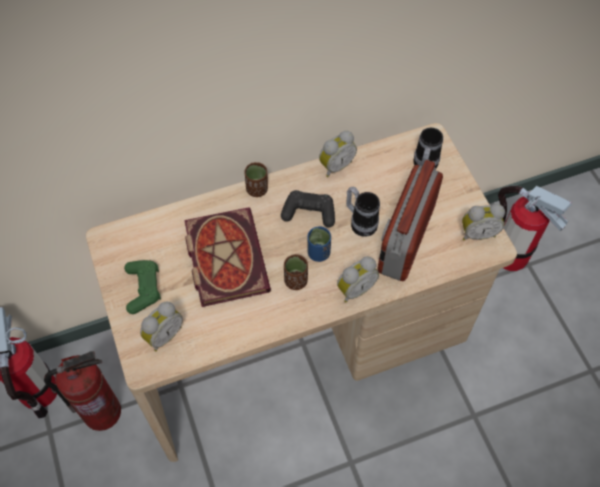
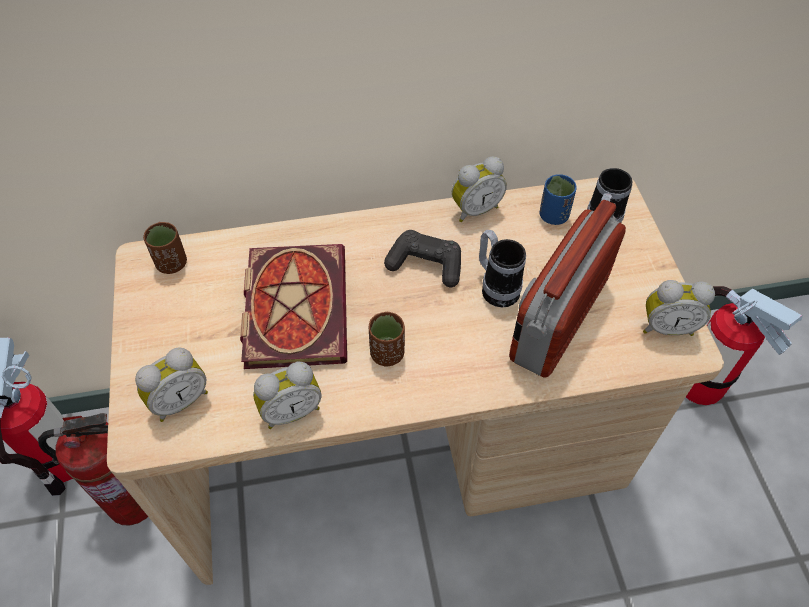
camera: 10 degrees right, 5 degrees down
green game controller [124,260,161,314] -> none
brown cup [244,162,268,197] -> brown cup moved to [143,222,187,274]
blue cup [307,226,331,262] -> blue cup moved to [539,174,577,225]
alarm clock [337,257,379,303] -> alarm clock moved to [253,362,322,429]

